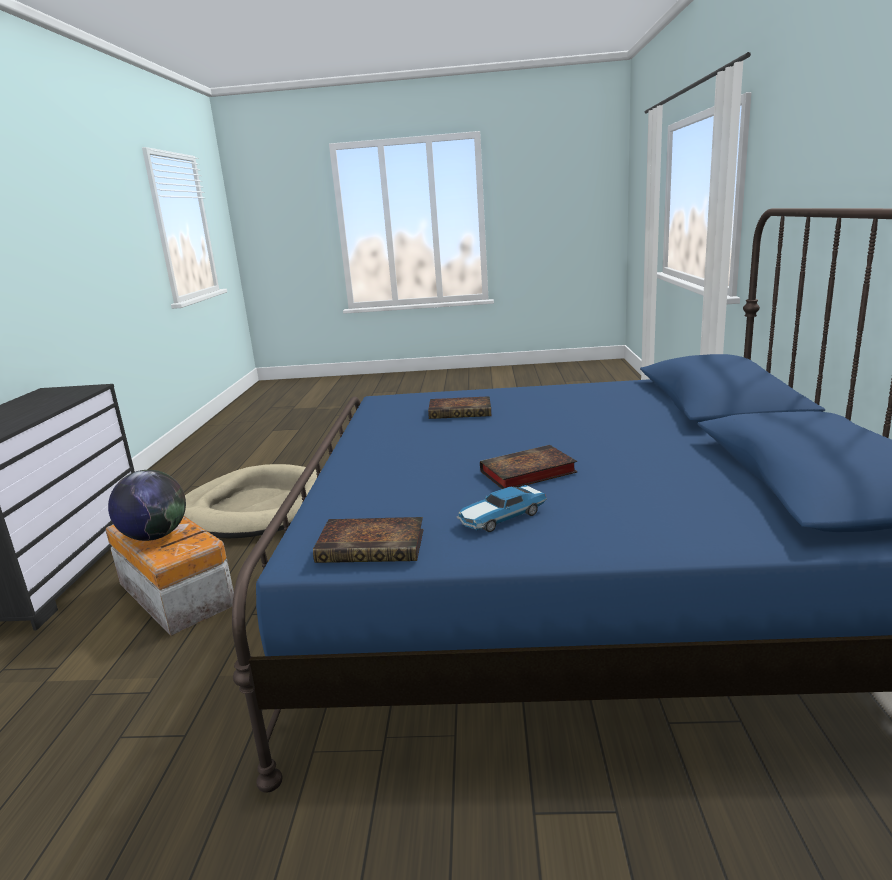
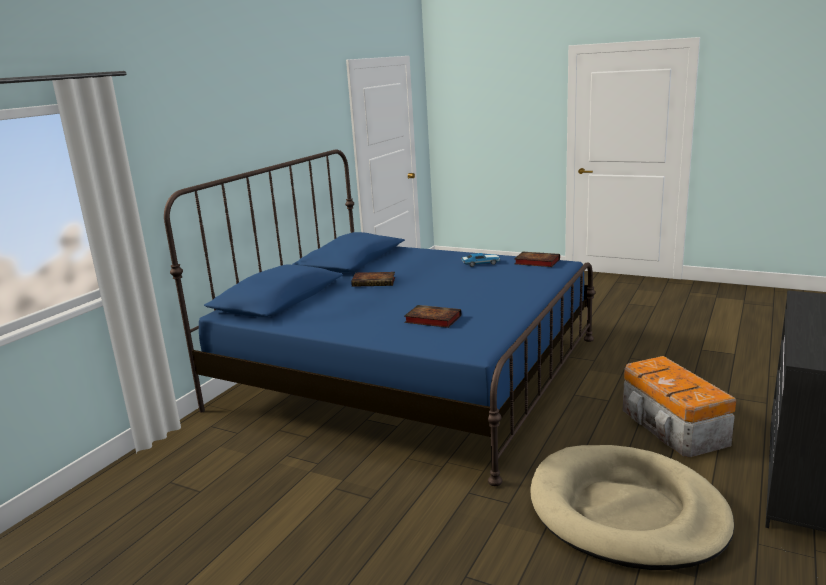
camera: 155 degrees left, 0 degrees up
globe [108,470,186,541] -> none
book [480,445,578,489] -> book moved to [351,272,395,287]

